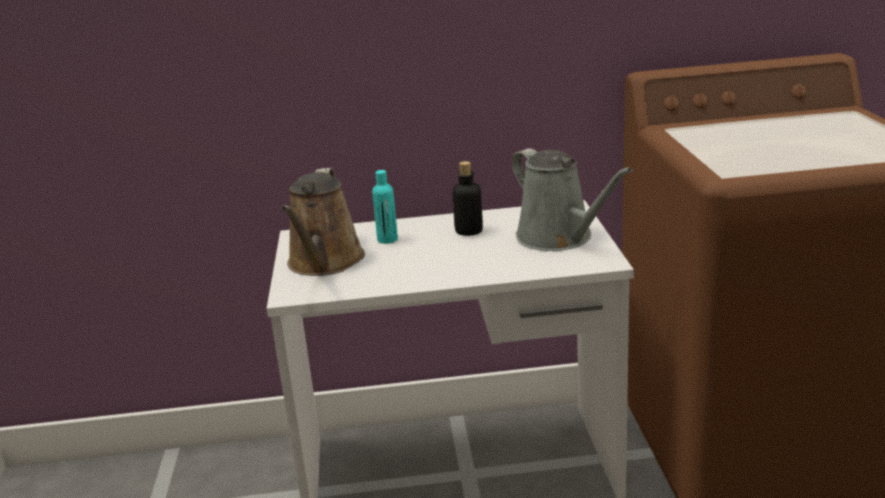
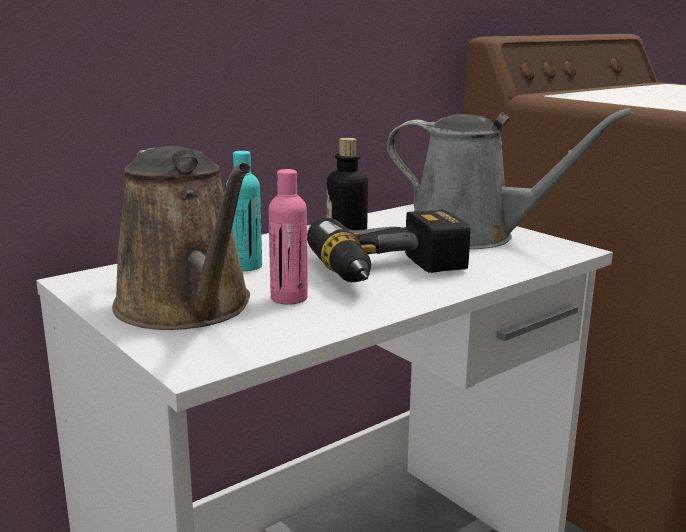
camera: 35 degrees left, 5 degrees down
none -> pink bottle [269,169,308,305]
none -> power drill [307,210,470,282]

